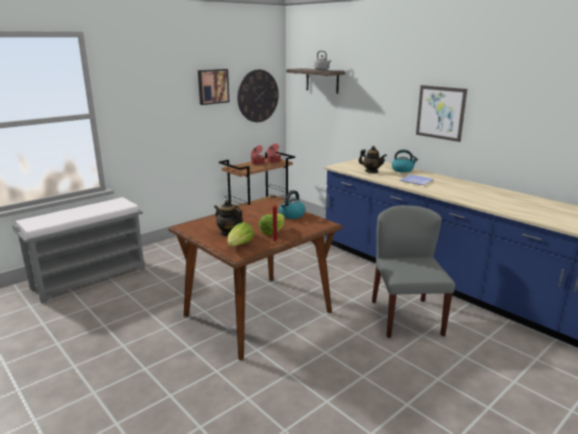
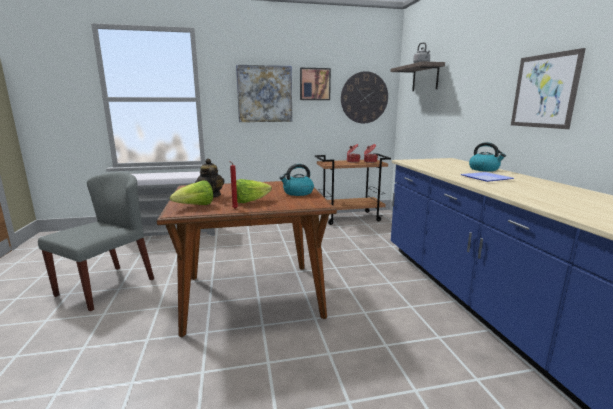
camera: 30 degrees right, 5 degrees down
teapot [359,146,387,173] -> none
grey chair [372,205,455,338] -> grey chair moved to [38,172,154,311]
none -> picture [236,65,292,122]

